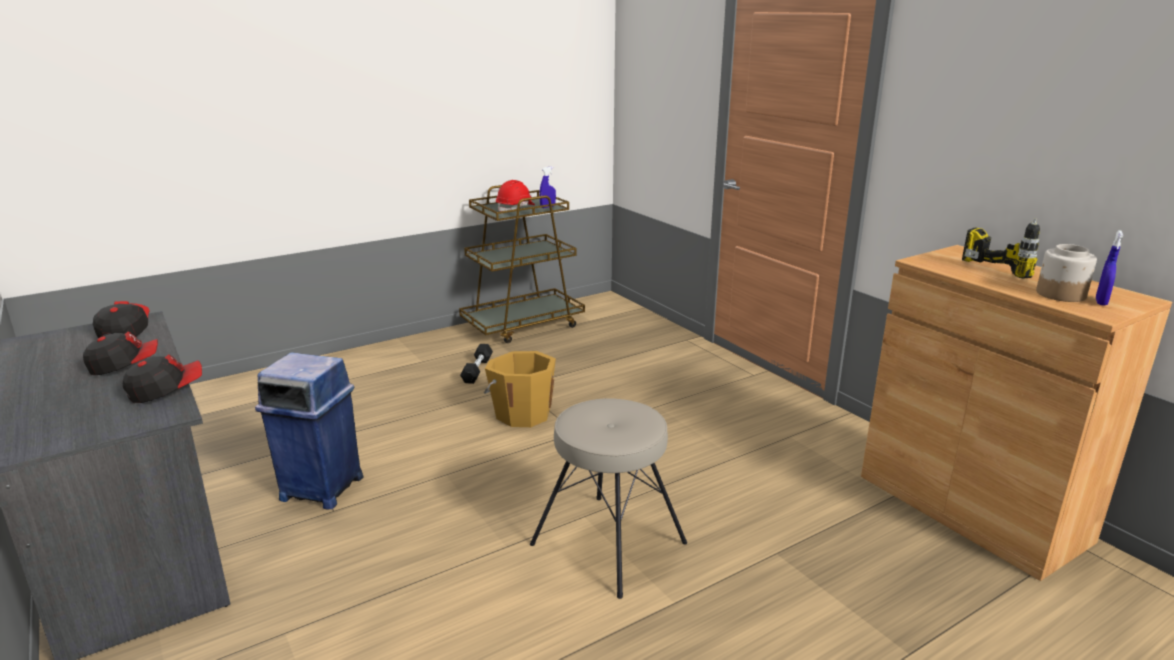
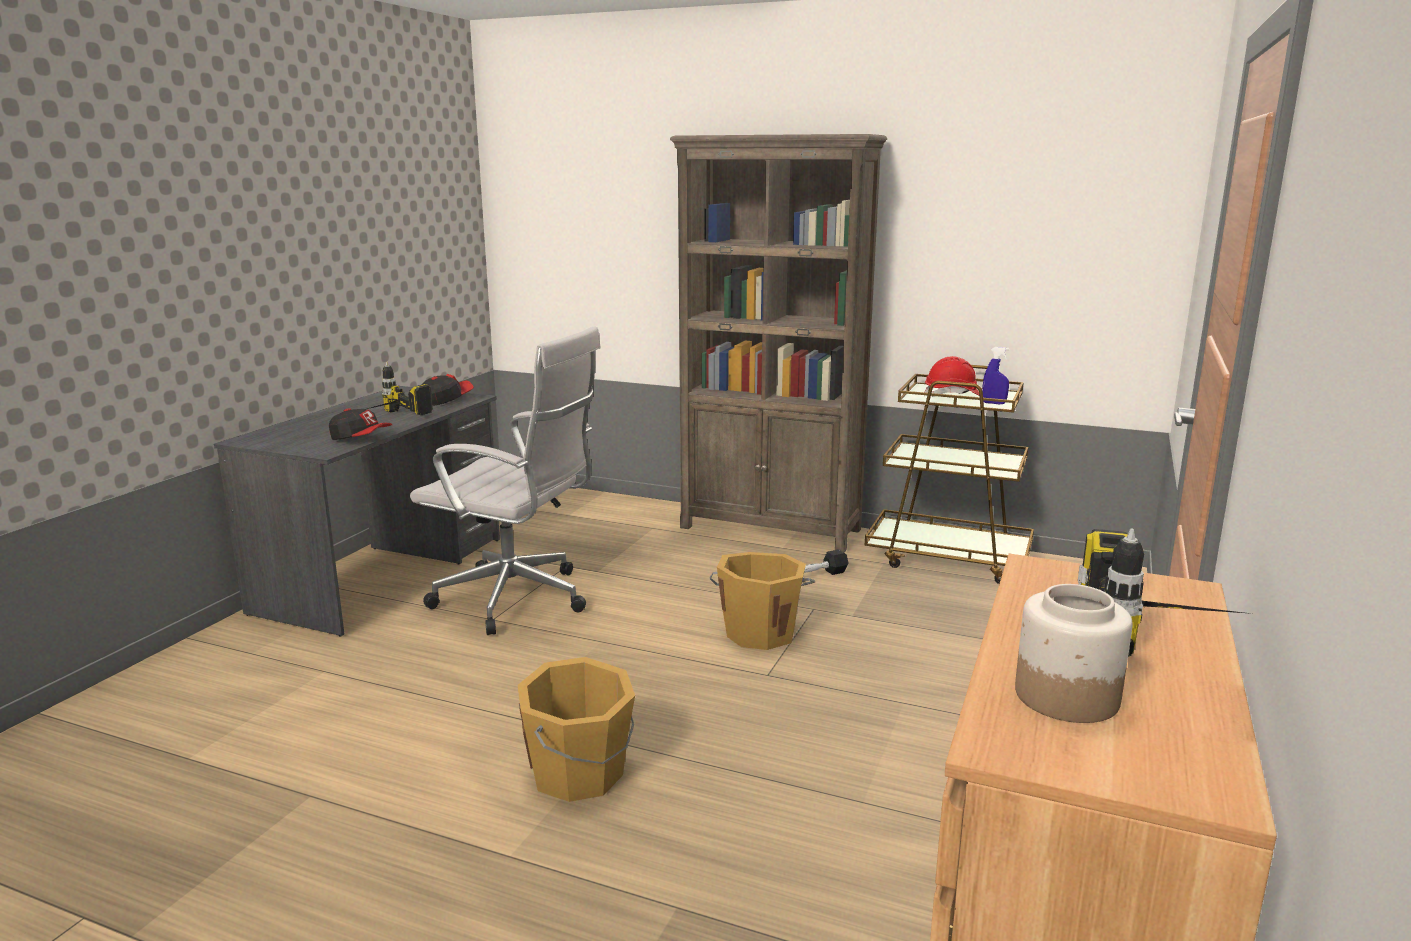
camera: 55 degrees right, 5 degrees down
cap [83,331,158,375] -> power drill [367,362,433,415]
blue trash can [255,352,363,509] -> white office chair [410,326,601,635]
beige stool [530,398,687,599] -> orange bucket [518,657,635,802]
blue spray bottle [1096,230,1123,306] -> none
none -> brown bookcase [670,134,887,553]

